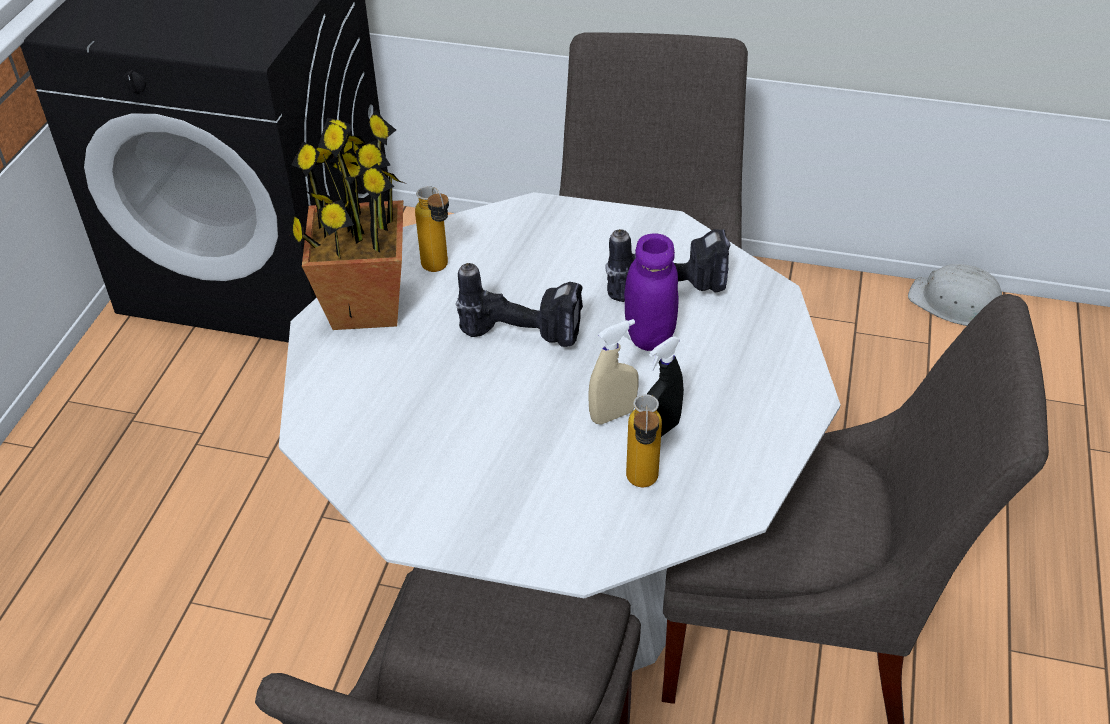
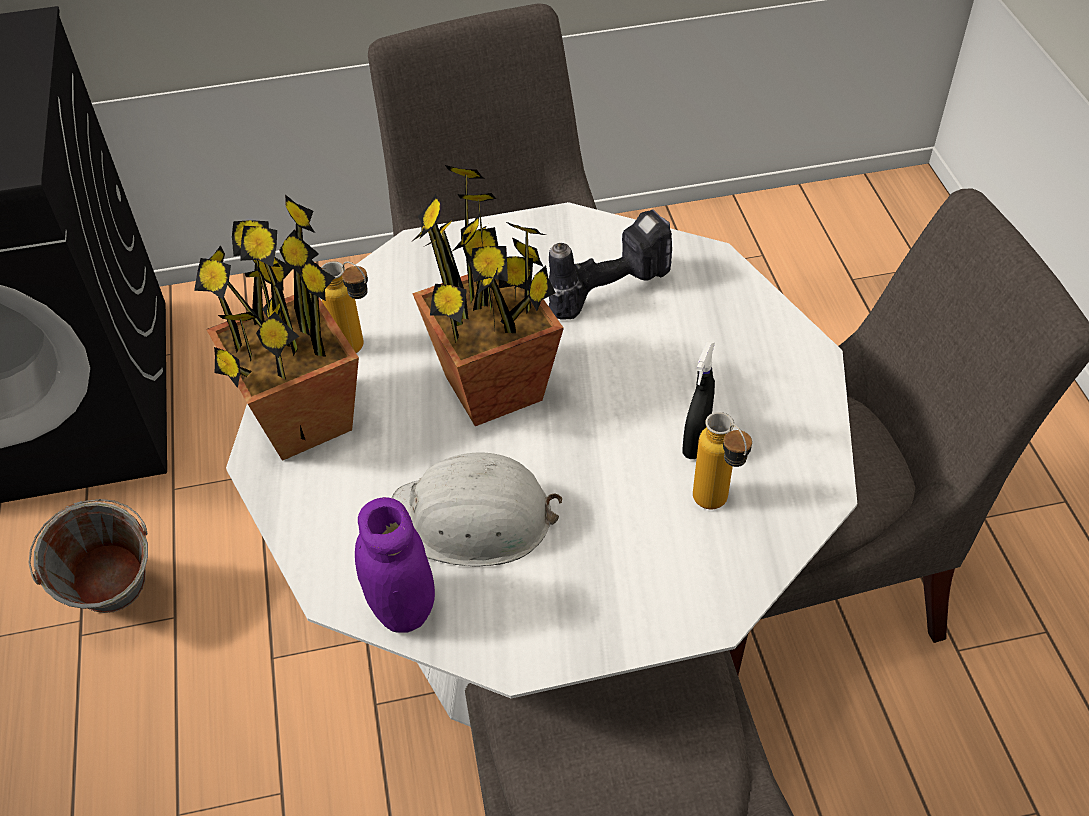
camera: 25 degrees left, 5 degrees up
power drill [456,263,583,347] -> potted plant [412,165,564,426]
beige spray bottle [588,319,639,424] -> none
purple jar [624,233,679,351] -> purple jar moved to [355,497,435,633]
white hard hat [908,264,1002,326] -> white hard hat moved to [392,452,563,567]
none -> grey bucket [29,499,148,613]

